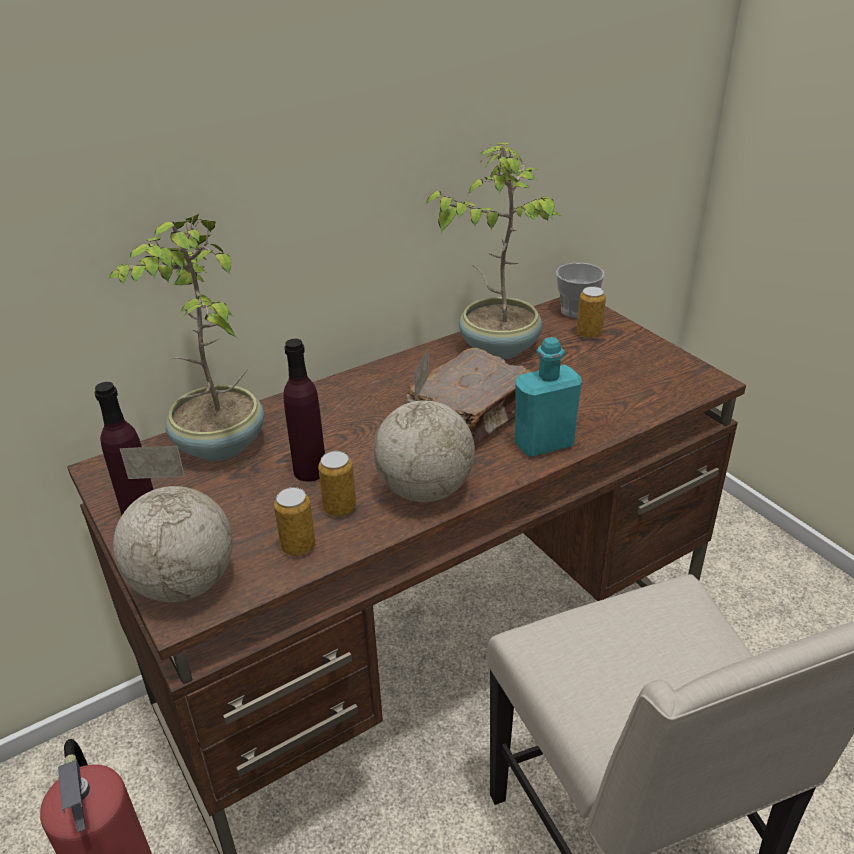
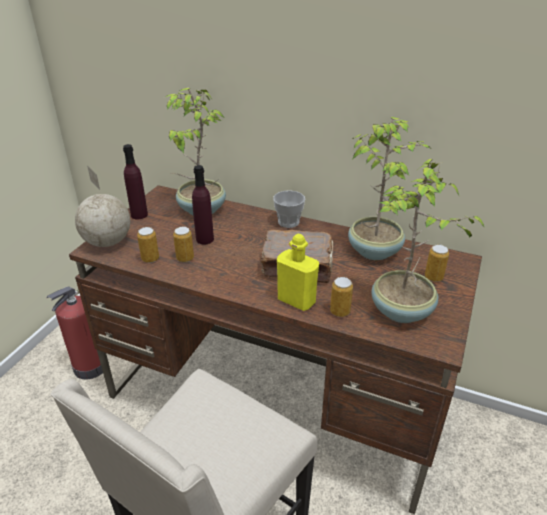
camera: 55 degrees right, 0 degrees up
globe [373,348,475,502] -> none
turquoise bottle [515,337,582,457] -> yellow bottle [277,234,319,311]
cup [556,263,605,318] -> cup moved to [273,190,305,228]
none -> can [330,277,353,317]
none -> potted plant [371,159,485,323]

